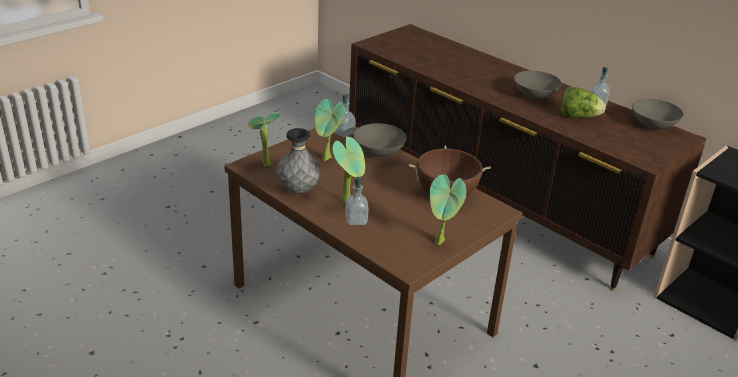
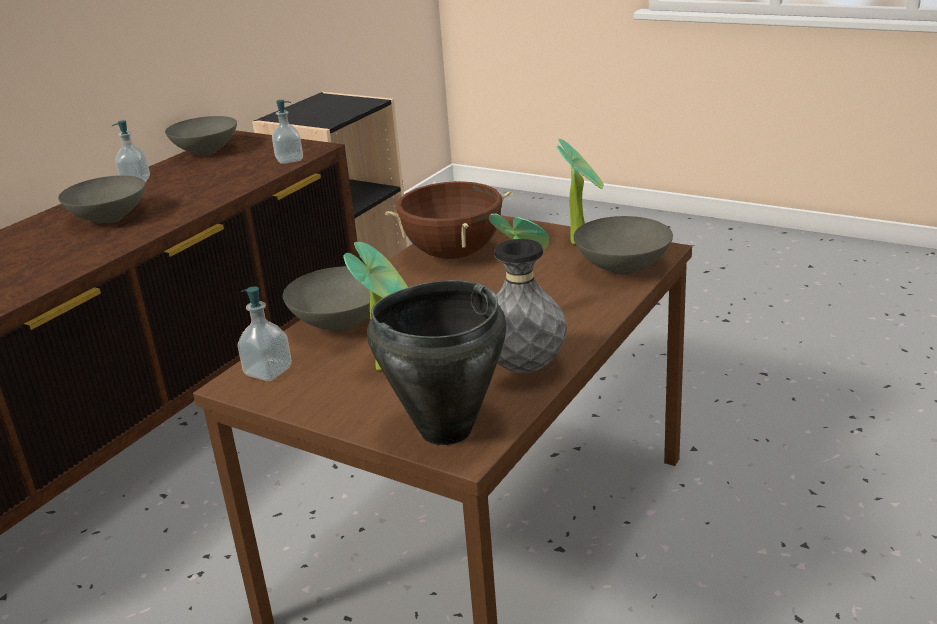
camera: 100 degrees left, 5 degrees down
potted plant [248,113,280,166] -> black cooking pot [367,280,506,445]
soap dispenser [345,177,368,226] -> soap dispenser moved to [272,100,303,164]
lettuce [561,87,606,118] -> none
none -> grey bowl [574,216,673,275]

